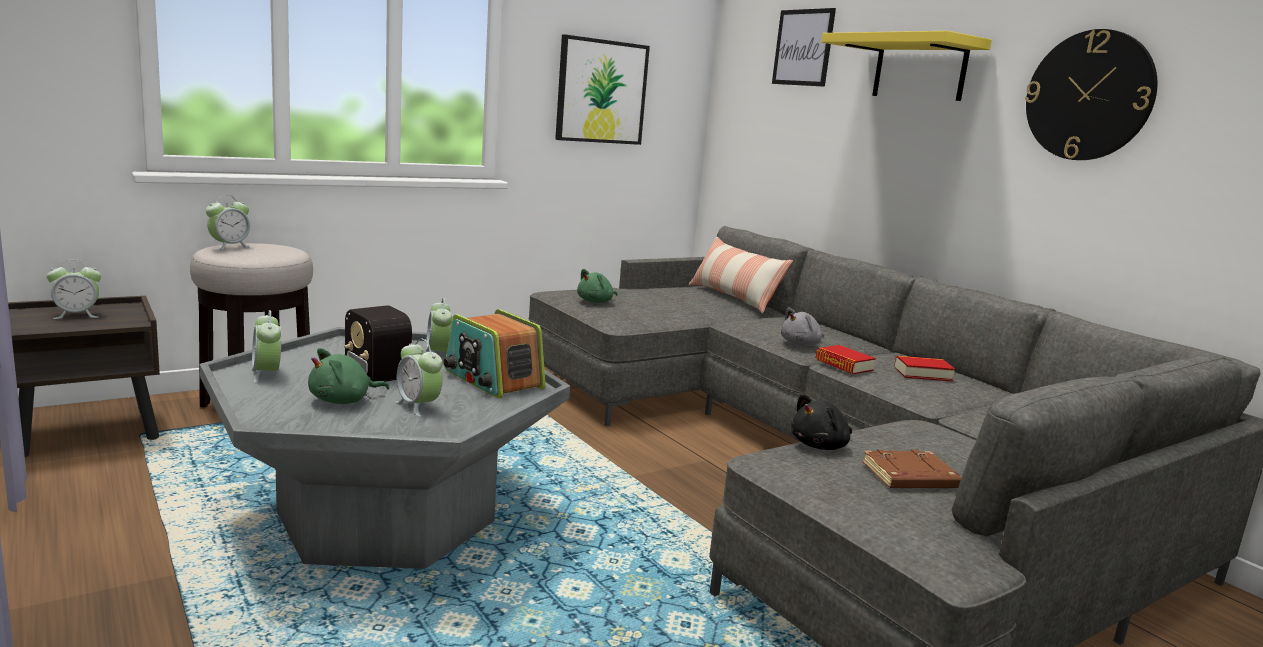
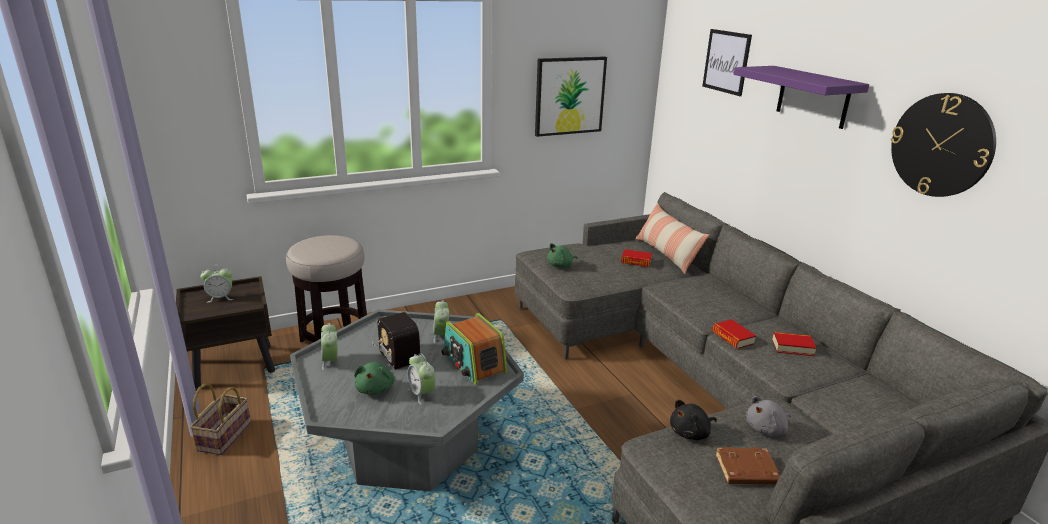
camera: 10 degrees right, 10 degrees up
alarm clock [206,195,250,250] -> none
green plush toy [308,348,389,404] -> green plush toy turned 60 degrees counterclockwise [354,362,395,395]
grey plush toy [781,307,824,346] -> grey plush toy moved to [746,396,791,436]
yellow shelf [821,31,992,101] -> purple shelf [734,66,869,129]
none -> basket [190,383,251,455]
none -> book [621,249,652,267]

